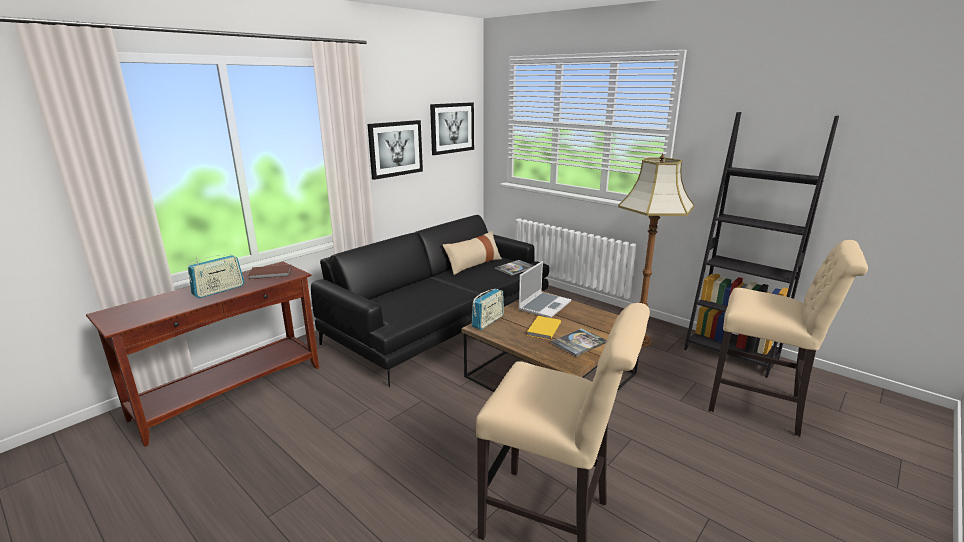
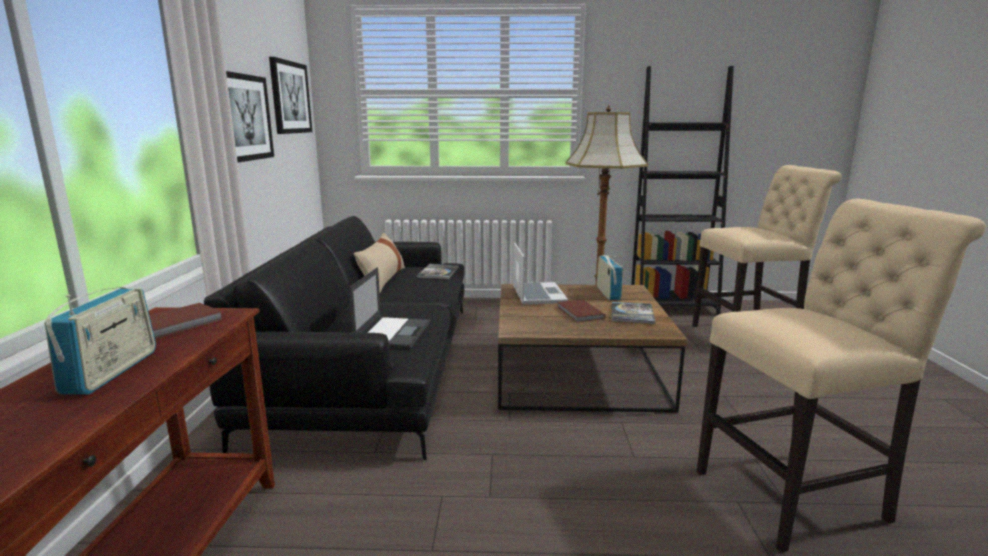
camera: 40 degrees left, 5 degrees down
radio [472,289,504,330] -> radio moved to [597,255,623,300]
yellow book [527,316,561,340] -> brown book [557,299,606,322]
none -> laptop [349,267,430,349]

